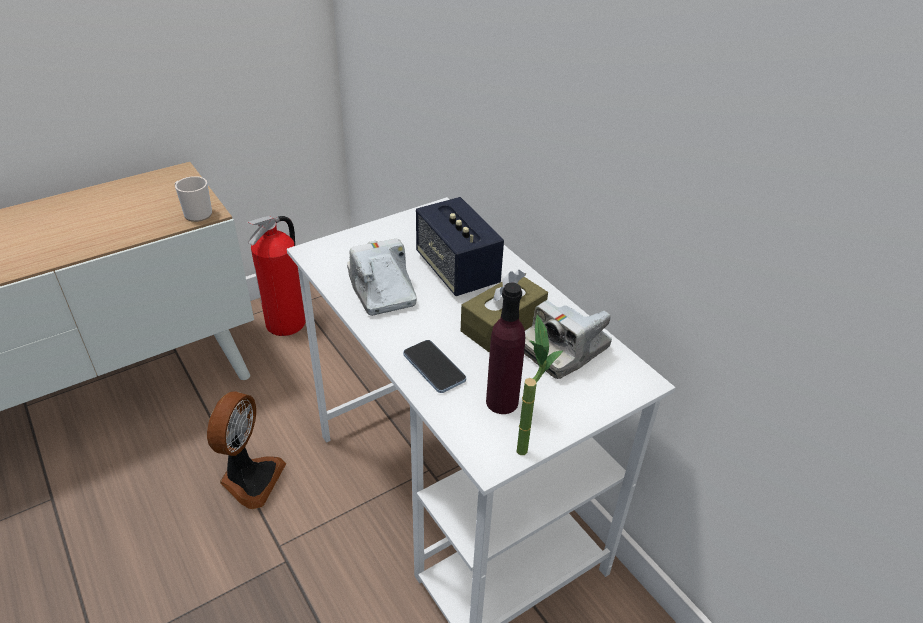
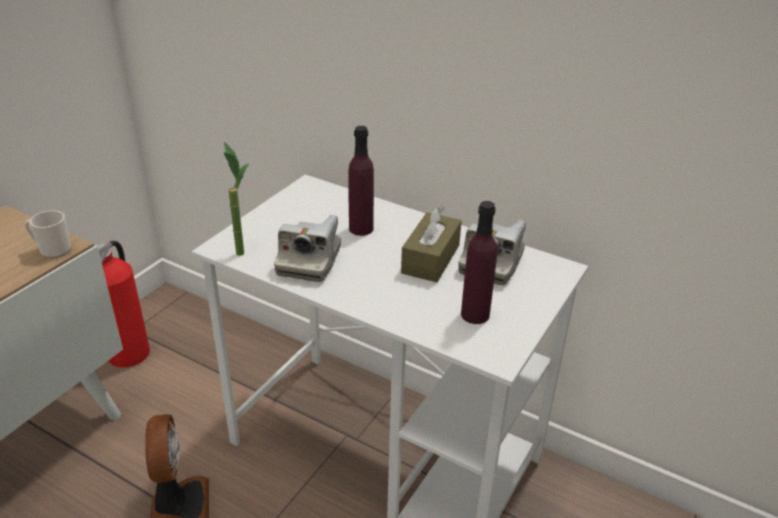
camera: 25 degrees left, 5 degrees down
camera [347,239,417,316] -> camera turned 120 degrees counterclockwise [274,215,341,282]
phone [403,340,466,393] -> none
speaker [416,197,504,296] -> purple bottle [348,126,374,236]
potted plant [517,315,563,455] -> potted plant moved to [224,142,249,256]

